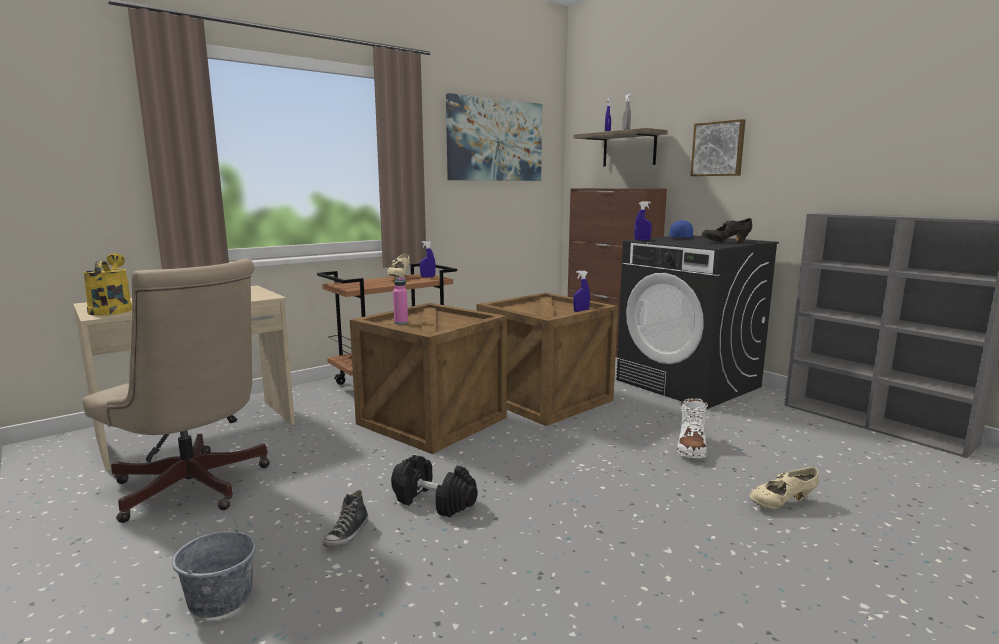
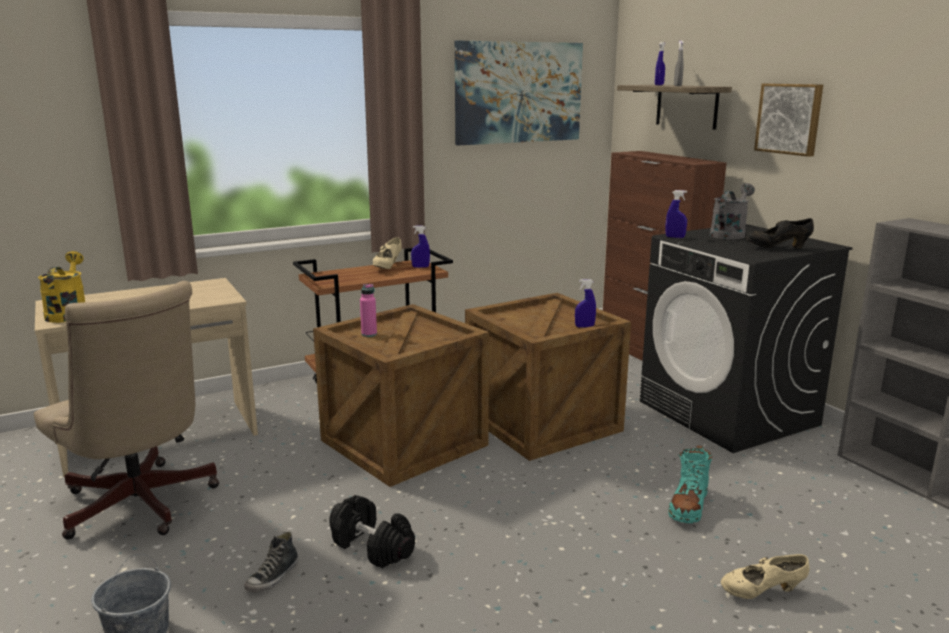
camera: 10 degrees right, 5 degrees up
blue cap [670,220,693,238] -> grey watering can [710,183,755,240]
white boot [677,398,708,458] -> turquoise boot [668,445,712,523]

